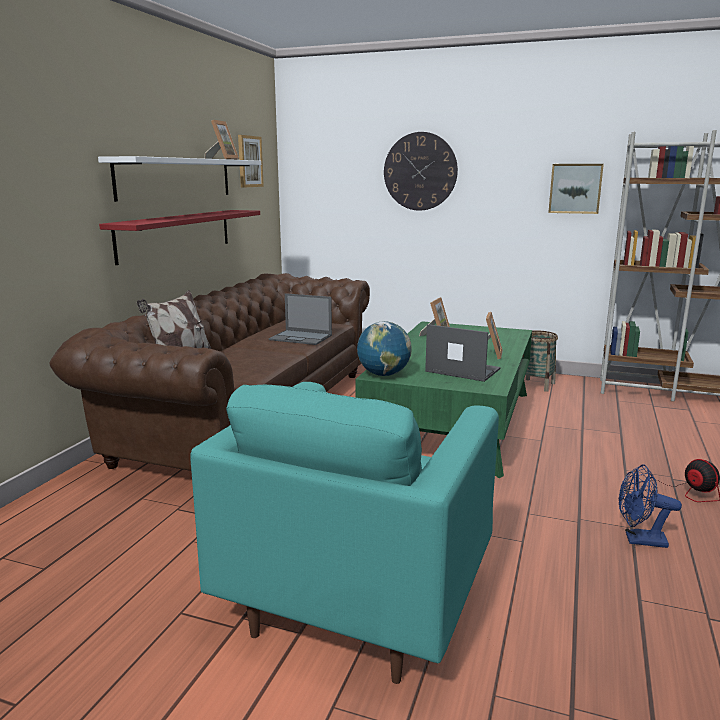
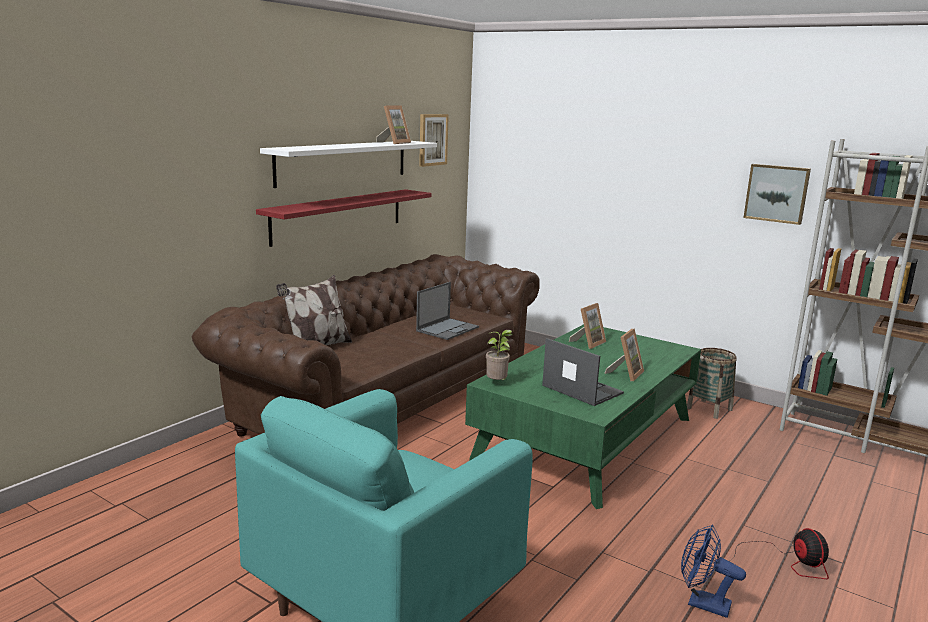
camera: 15 degrees right, 0 degrees up
laptop [269,293,332,345] -> laptop turned 90 degrees counterclockwise [416,282,479,340]
globe [357,321,412,376] -> potted plant [486,330,513,380]
wall clock [384,132,458,211] -> none

